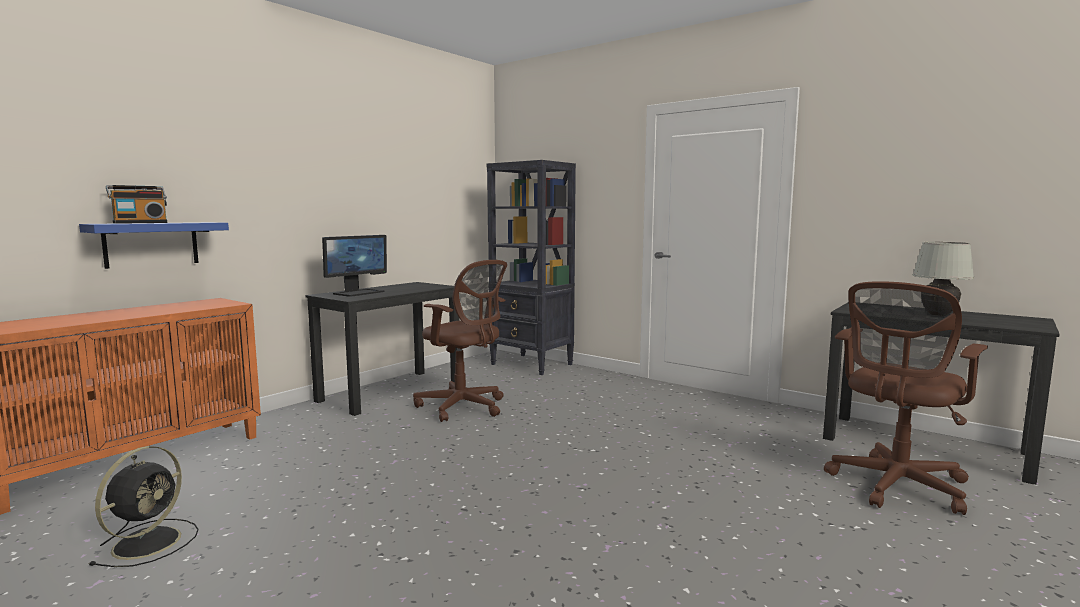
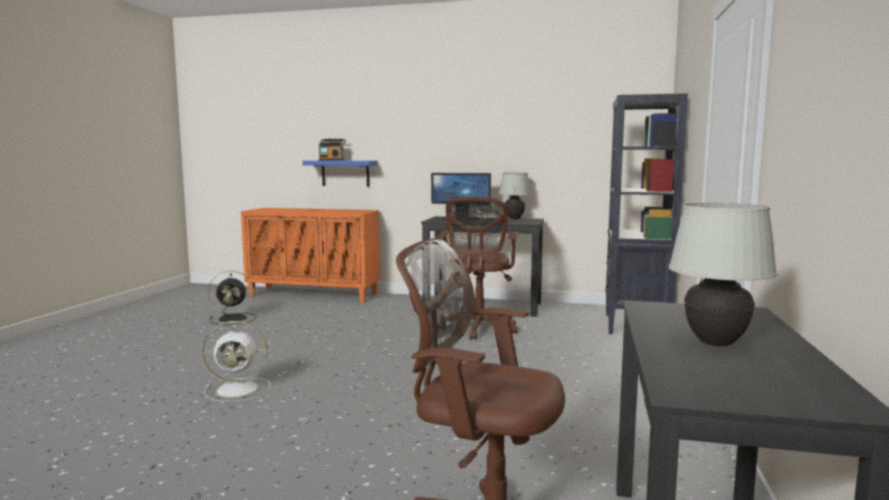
camera: 65 degrees right, 0 degrees up
none -> white fan [202,321,271,402]
none -> white table lamp [499,173,531,219]

